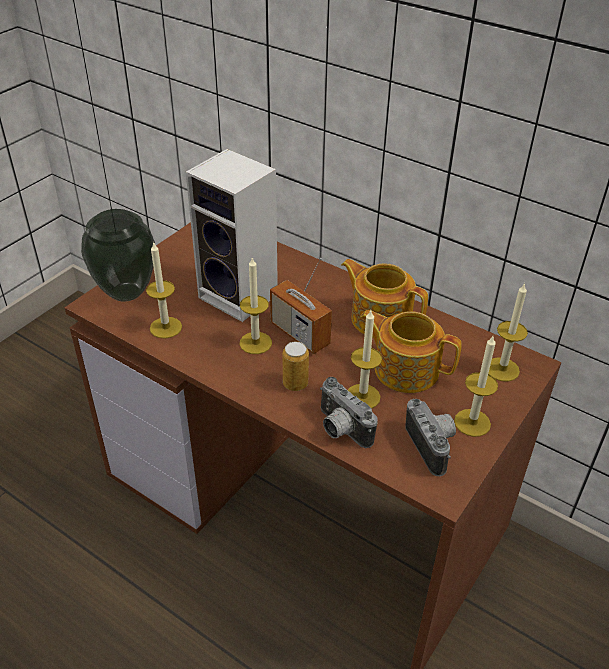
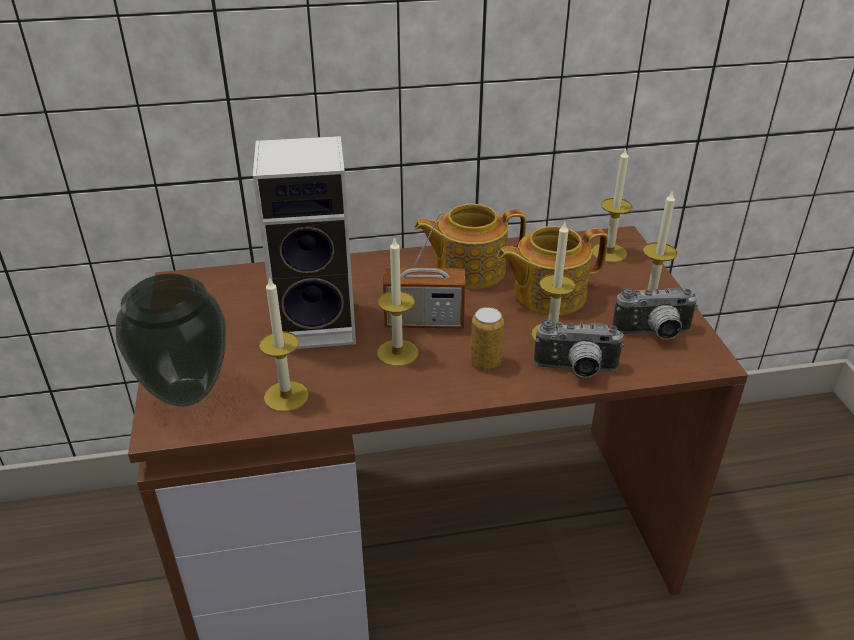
camera: 45 degrees left, 5 degrees down
camera [405,399,456,476] -> camera turned 150 degrees clockwise [612,288,698,340]

